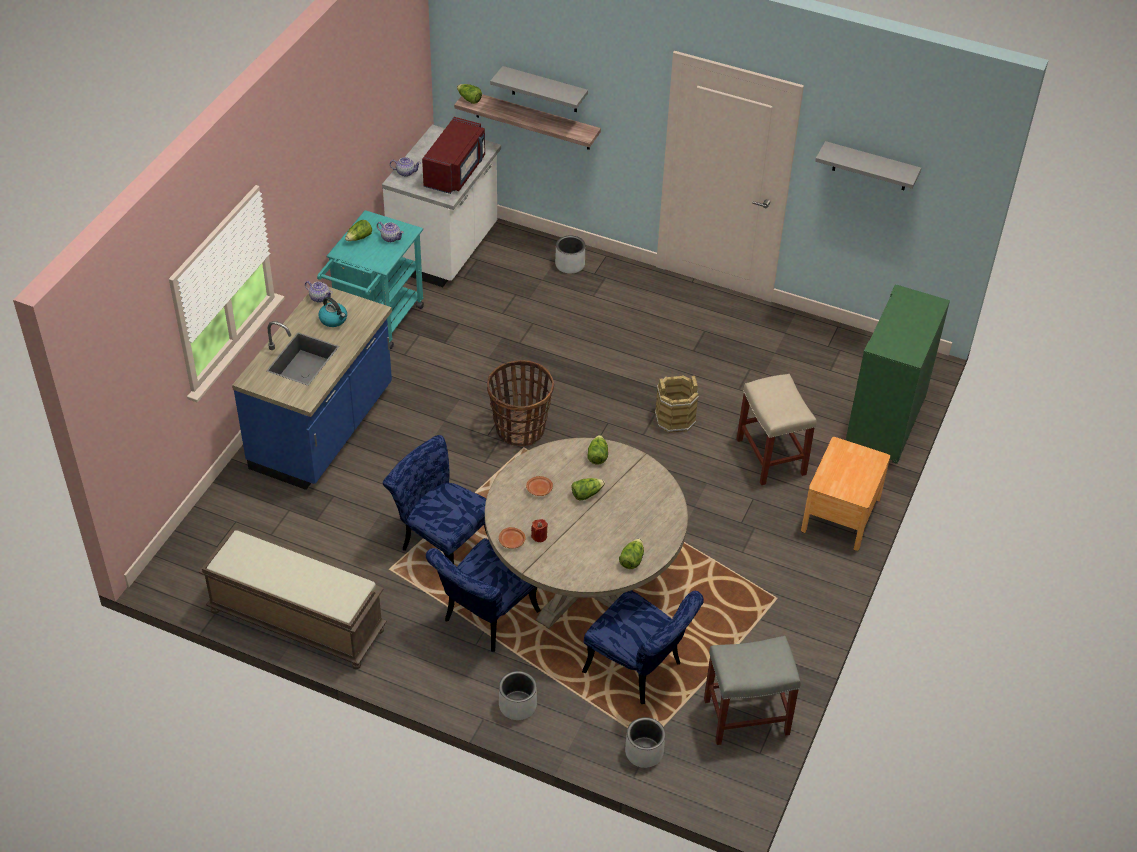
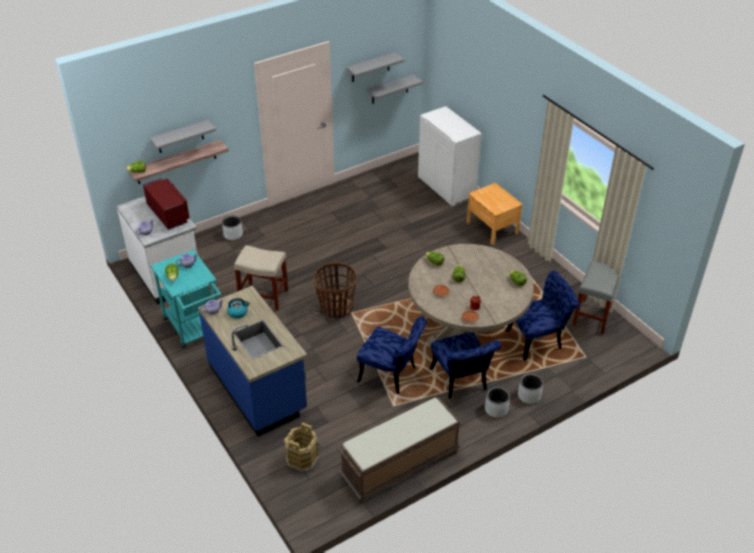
camera: 55 degrees left, 5 degrees down
blue chair [383,435,488,564] -> blue chair turned 135 degrees counterclockwise [357,316,427,394]
grey planter [625,717,665,768] -> grey planter moved to [485,387,510,418]
brown bucket [655,375,699,433] -> brown bucket moved to [284,422,319,472]
beige stool [737,374,817,485] -> beige stool moved to [234,245,288,310]
green cabinet [846,285,950,464] -> white cabinet [418,106,482,206]
none -> grey shelf [367,75,423,104]

